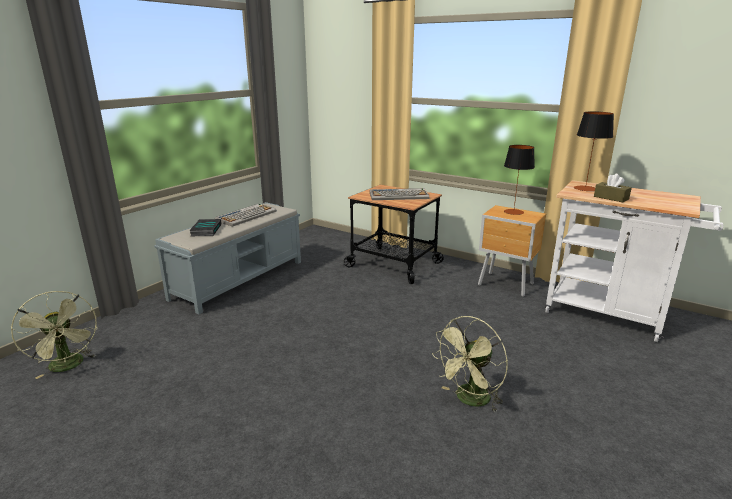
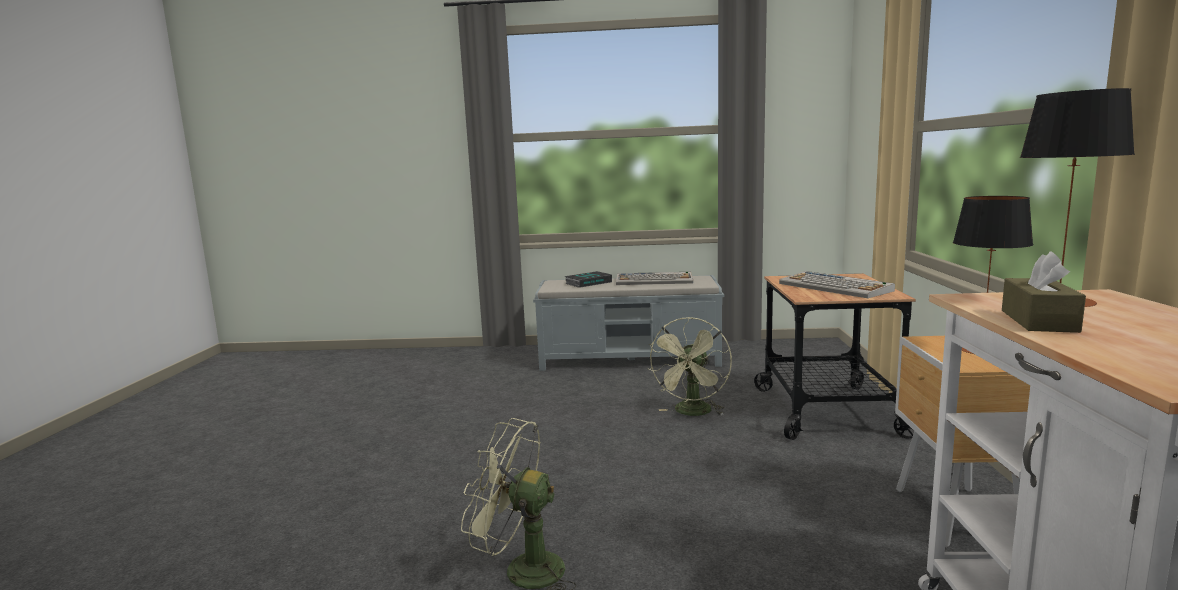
camera: 60 degrees right, 10 degrees down
green fan [11,291,97,379] -> green fan moved to [649,317,732,416]

